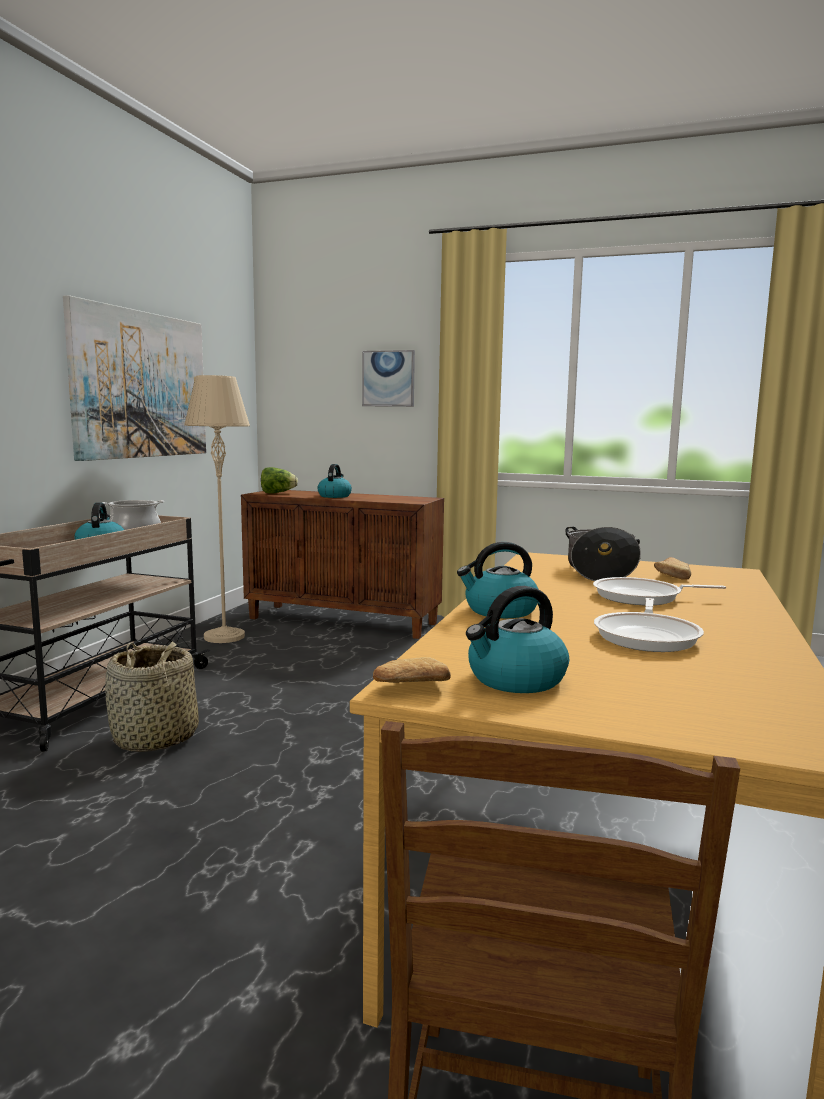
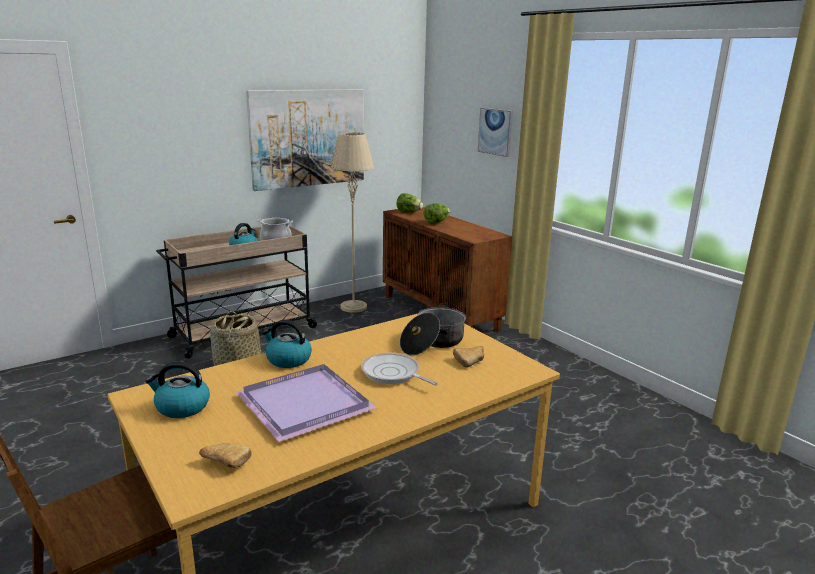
camera: 35 degrees right, 10 degrees up
kettle [317,464,352,498] -> lettuce [424,203,450,224]
bread [373,657,451,683] -> bread moved to [199,443,251,468]
frying pan [594,598,704,652] -> purple tray [236,364,377,442]

